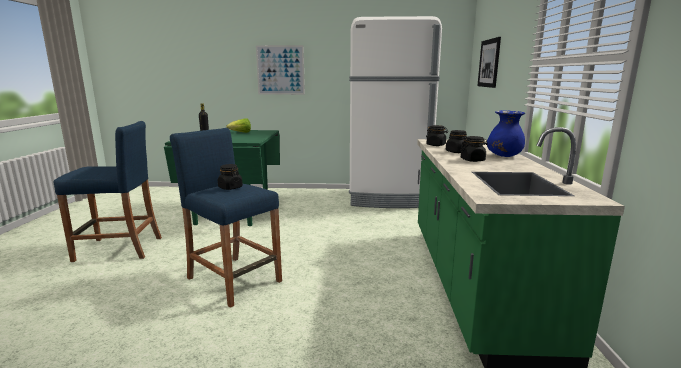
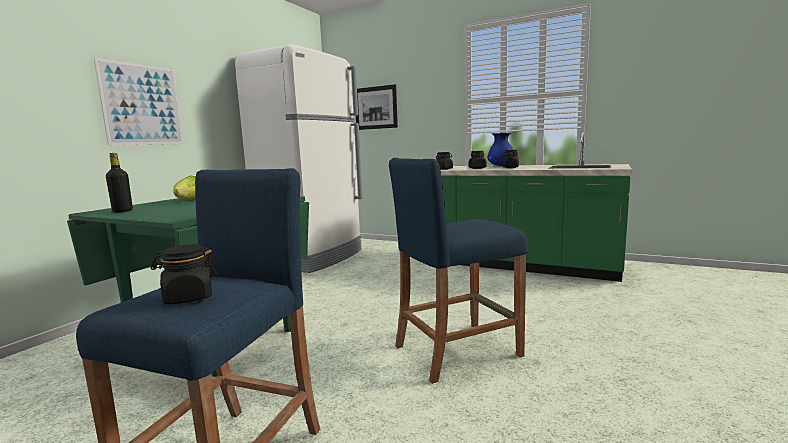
camera: 65 degrees left, 5 degrees down
black jar [218,164,243,190] -> black jar moved to [150,244,217,304]

